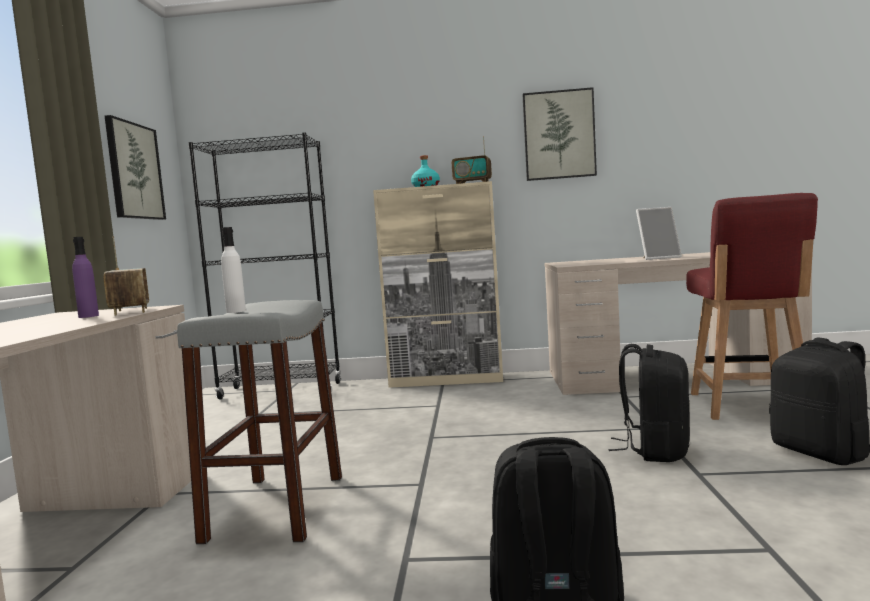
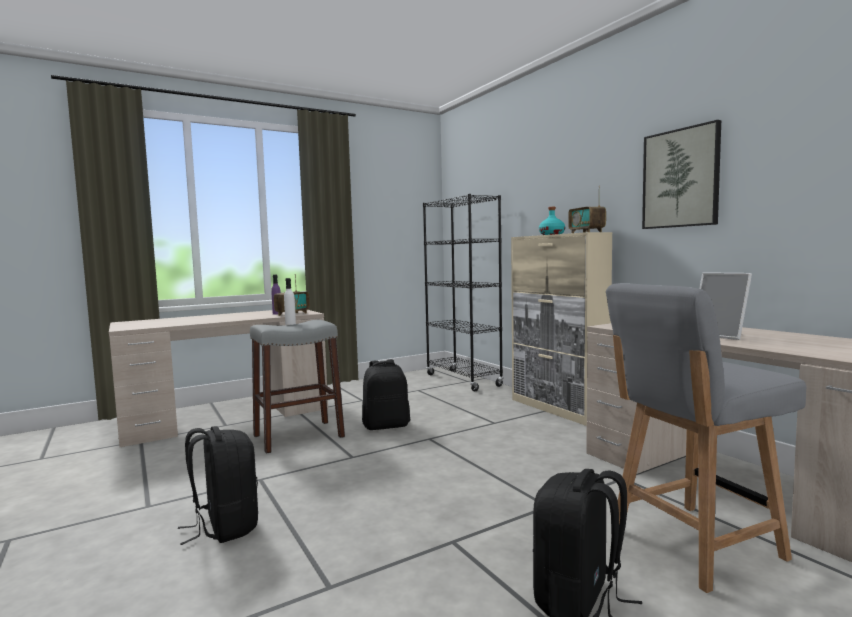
camera: 55 degrees right, 0 degrees up
picture [104,115,166,220] -> none
black backpack [609,344,690,462] -> black backpack moved to [362,359,410,430]
red chair [686,193,818,420] -> grey chair [606,283,806,593]

